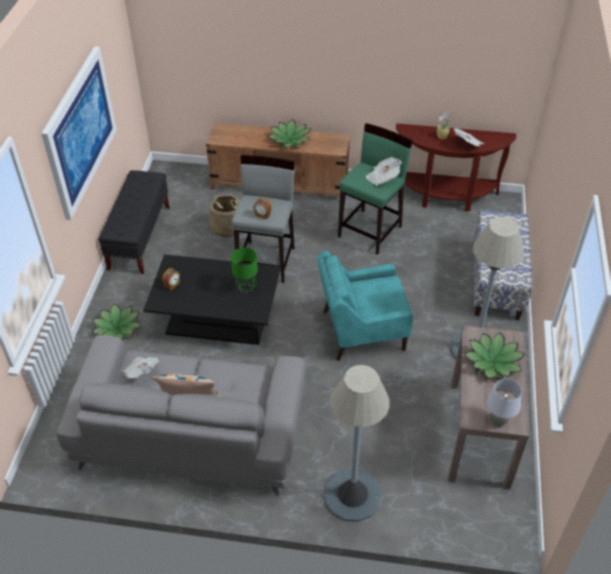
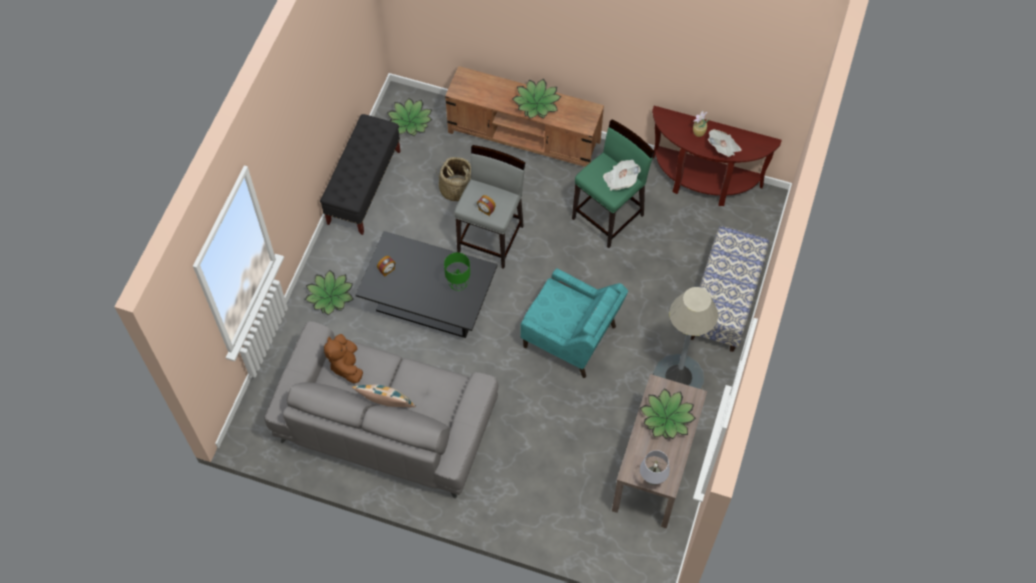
camera: 10 degrees right, 15 degrees up
picture [41,46,117,220] -> none
newspaper [122,357,159,378] -> brown plush toy [324,334,363,384]
turquoise armchair [317,251,413,361] -> turquoise armchair turned 150 degrees counterclockwise [520,269,628,378]
grey floor lamp [323,365,390,522] -> none
none -> potted plant [387,98,432,136]

